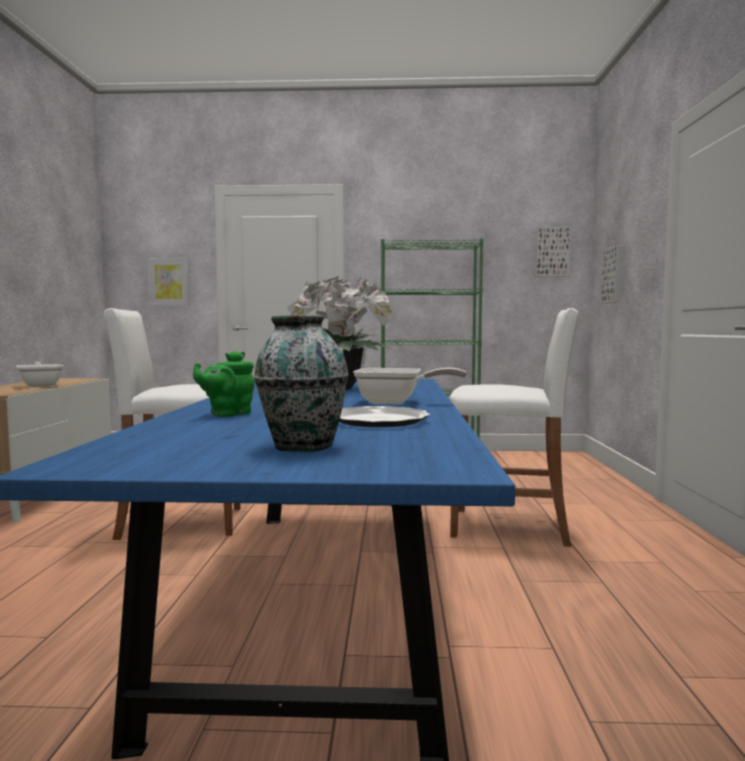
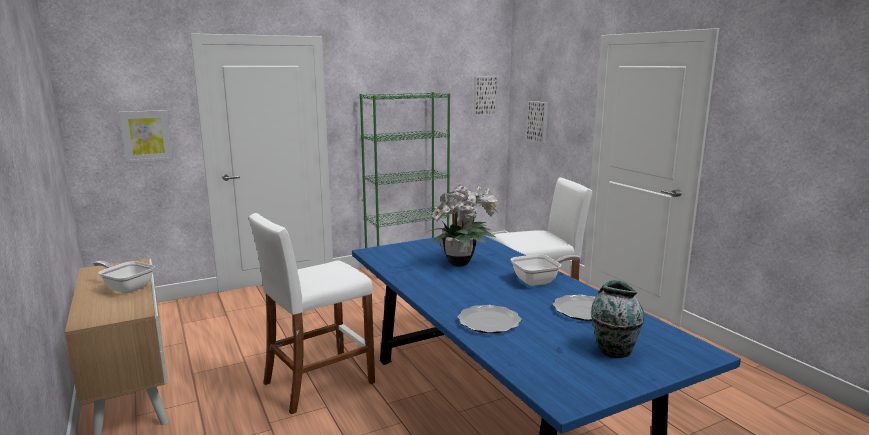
camera: 30 degrees left, 10 degrees up
green teapot [193,351,254,417] -> plate [458,305,521,333]

